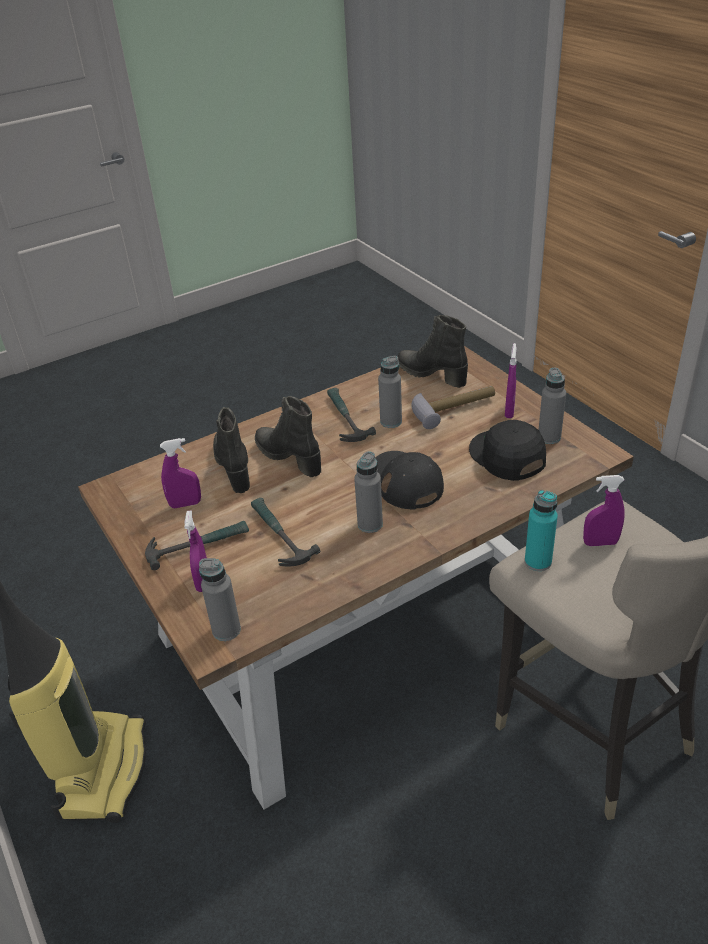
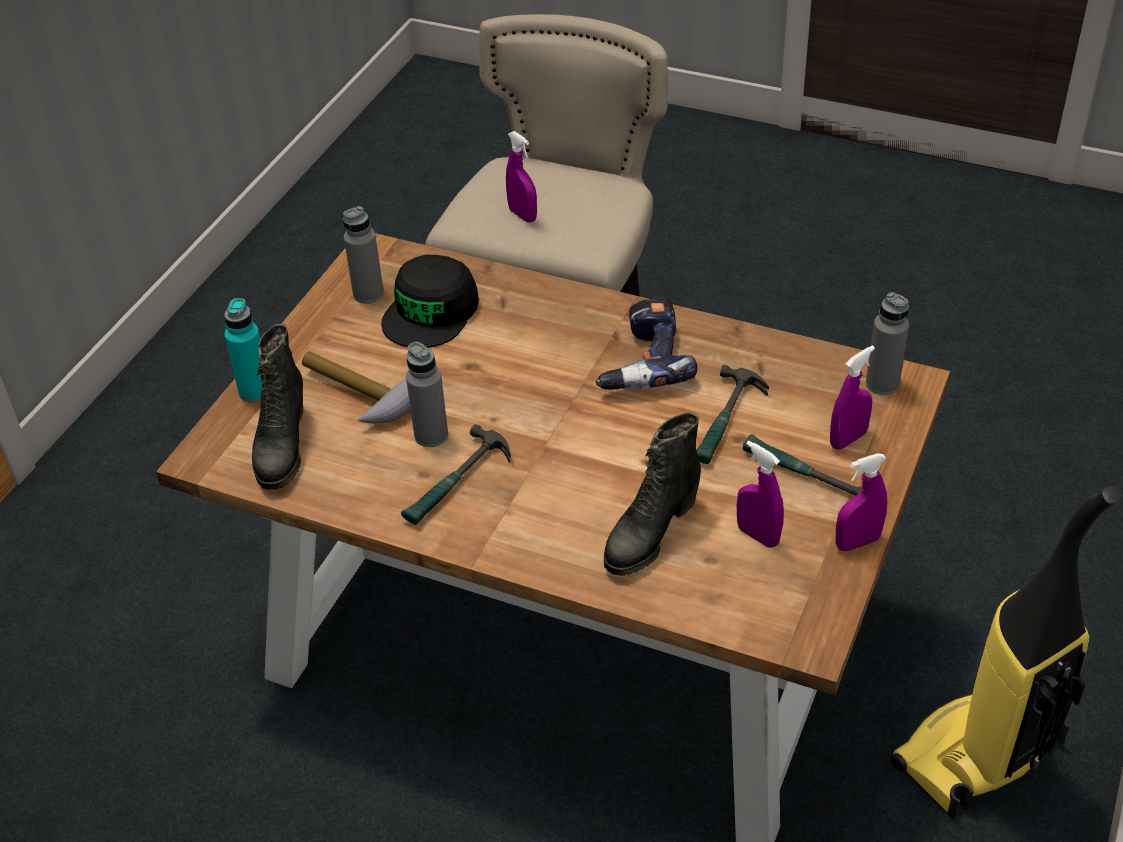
camera: 125 degrees left, 5 degrees up
black boot [255,396,321,477] -> none
grey bottle [354,451,383,533] -> power drill [596,298,697,390]
black cap [375,451,444,509] -> none
purple spray bottle [505,343,517,418] -> purple spray bottle moved to [836,453,887,551]
turquoise bottle [525,490,558,571] -> turquoise bottle moved to [224,298,262,402]

